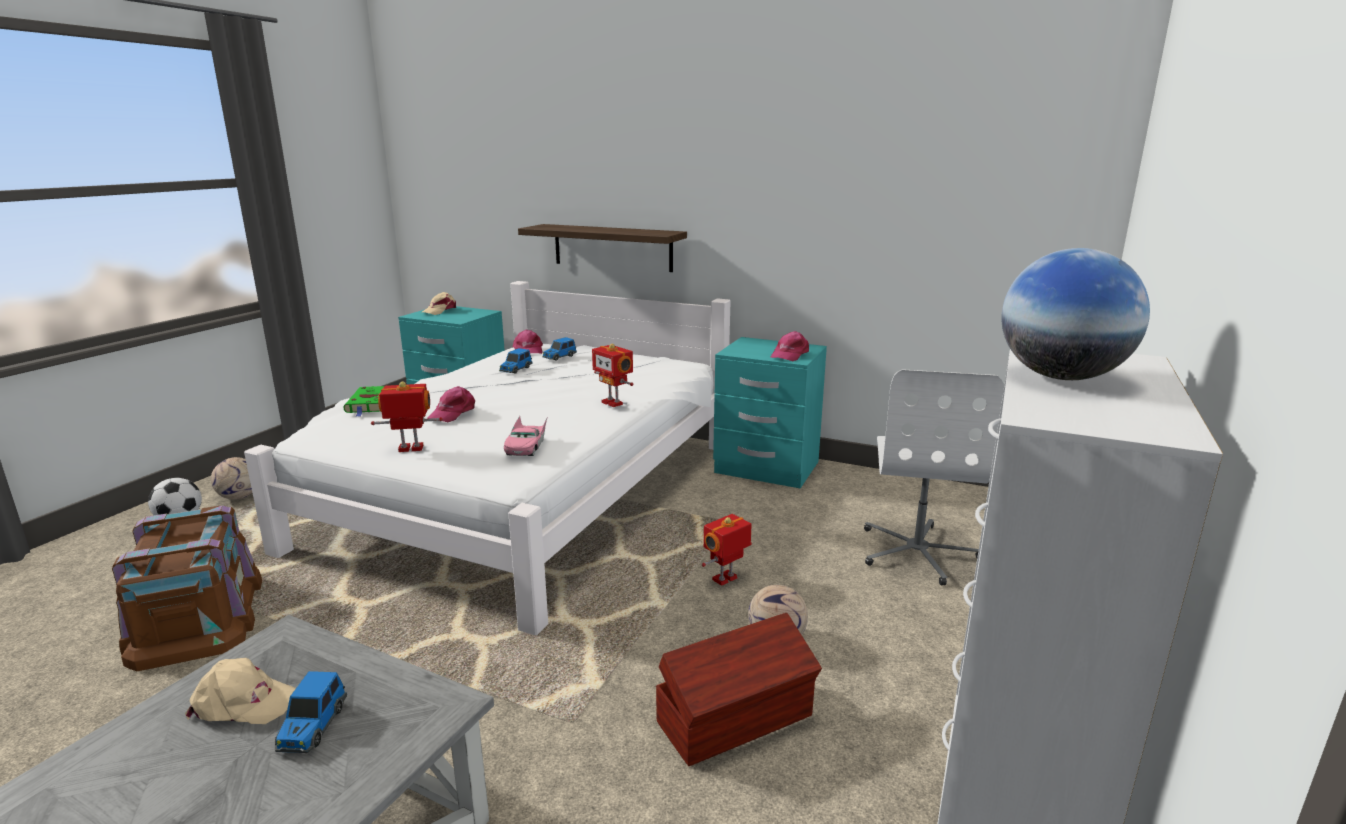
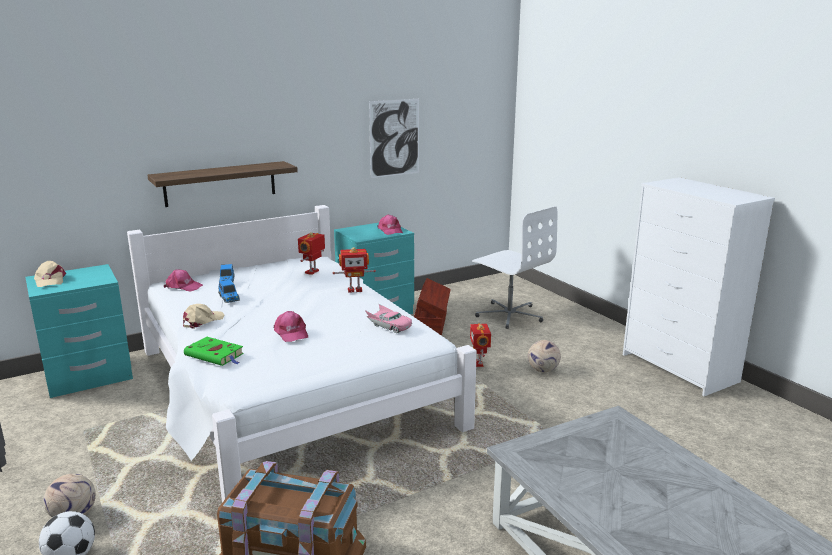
camera: 55 degrees left, 0 degrees up
beige cap [185,658,296,724] -> beige cap moved to [183,304,224,329]
toy car [274,671,347,753] -> none
toy robot [371,381,443,452] -> toy robot moved to [298,232,325,275]
brown storage box [656,613,822,766] -> brown storage box moved to [414,278,451,336]
globe [1001,248,1150,380] -> none
none -> picture [369,99,419,178]

